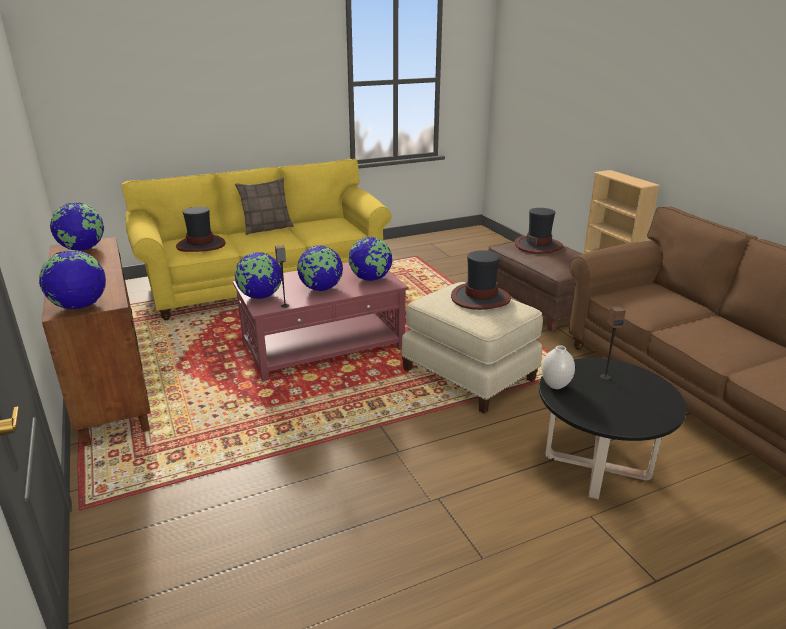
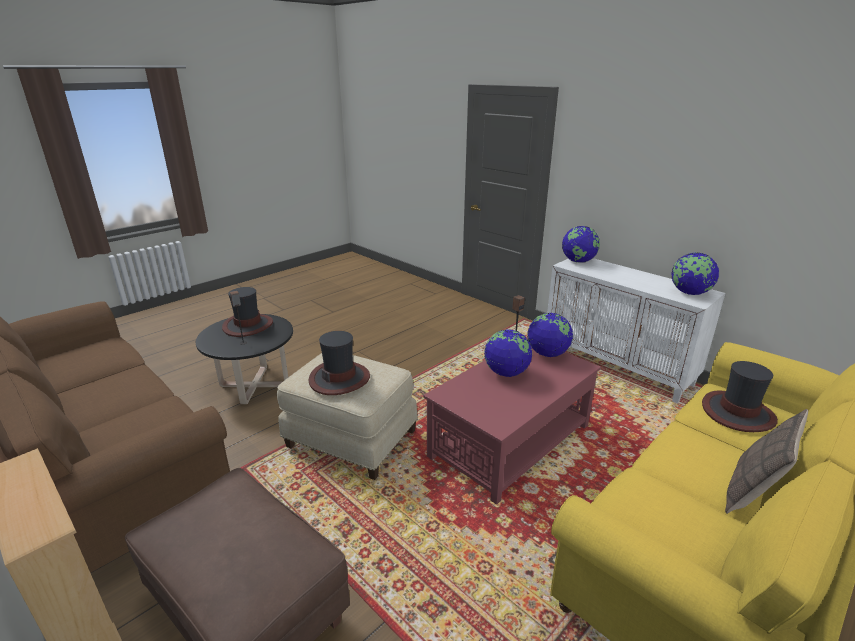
camera: 160 degrees right, 0 degrees up
brown cabinet [42,237,151,447] -> white cabinet [547,258,726,403]
globe [349,237,392,281] -> none
hat [515,208,563,254] -> hat moved to [222,287,273,337]
white vase [541,345,575,389] -> none

